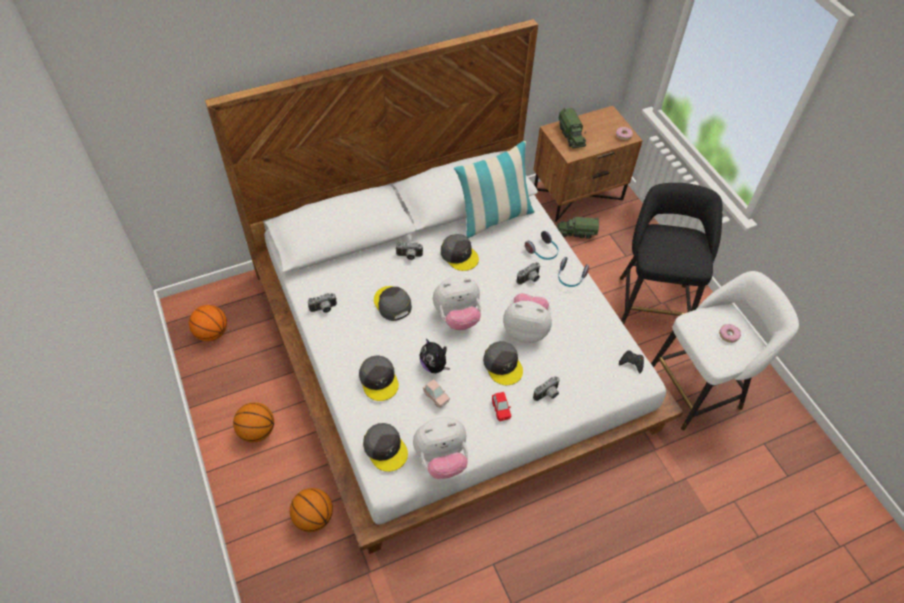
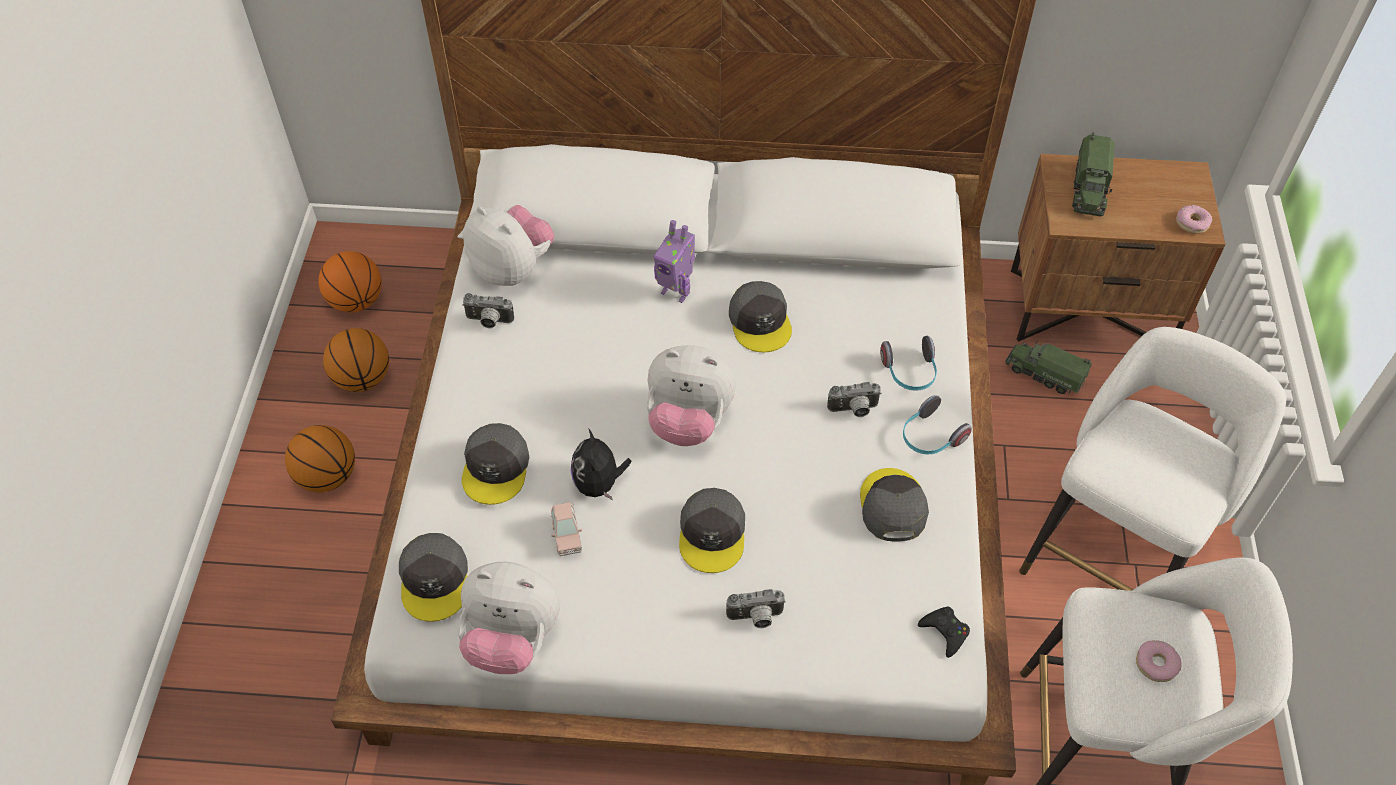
camera: 30 degrees right, 0 degrees up
basketball [290,488,333,532] -> basketball moved to [323,328,389,392]
grey cap [374,286,412,321] -> grey cap moved to [860,468,929,542]
camera [396,242,423,260] -> toy robot [654,220,695,303]
pillow [454,141,535,238] -> none
red toy car [492,392,511,421] -> none
plush toy [503,293,552,343] -> plush toy moved to [463,205,555,286]
black stool [620,183,723,324] -> white stool [1019,327,1286,591]

